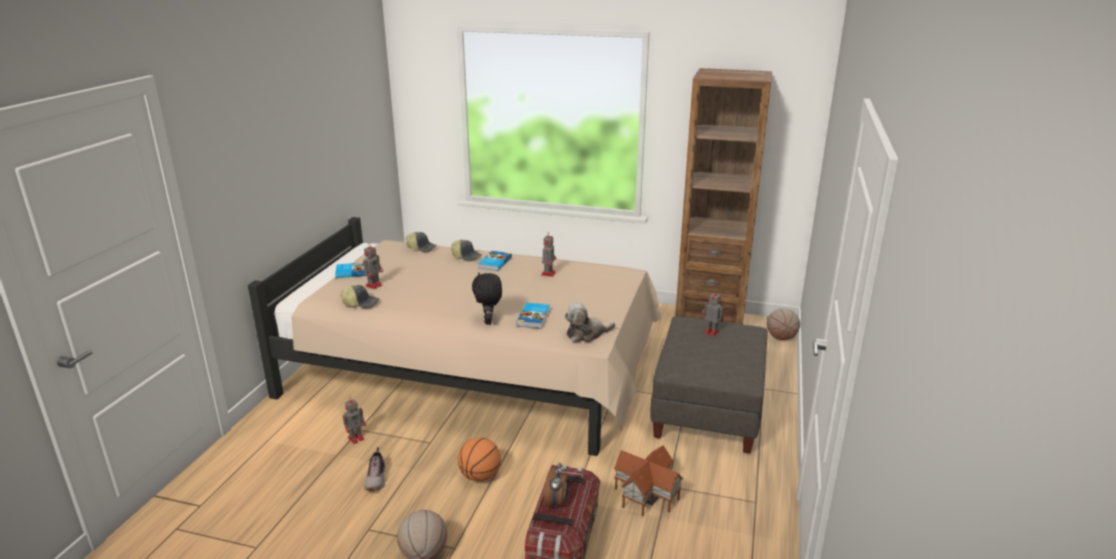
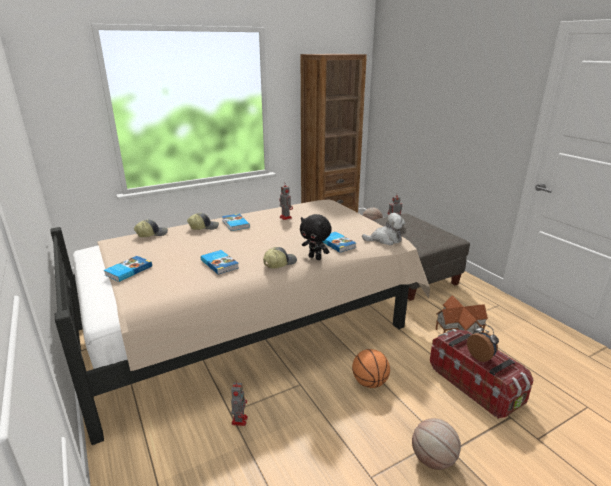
camera: 45 degrees left, 0 degrees up
cap [340,285,379,308] -> cap moved to [263,247,297,269]
toy robot [363,244,383,289] -> none
shoe [364,447,386,491] -> none
plush toy [565,303,615,342] -> plush toy turned 120 degrees counterclockwise [362,213,405,245]
none -> book [201,250,239,275]

